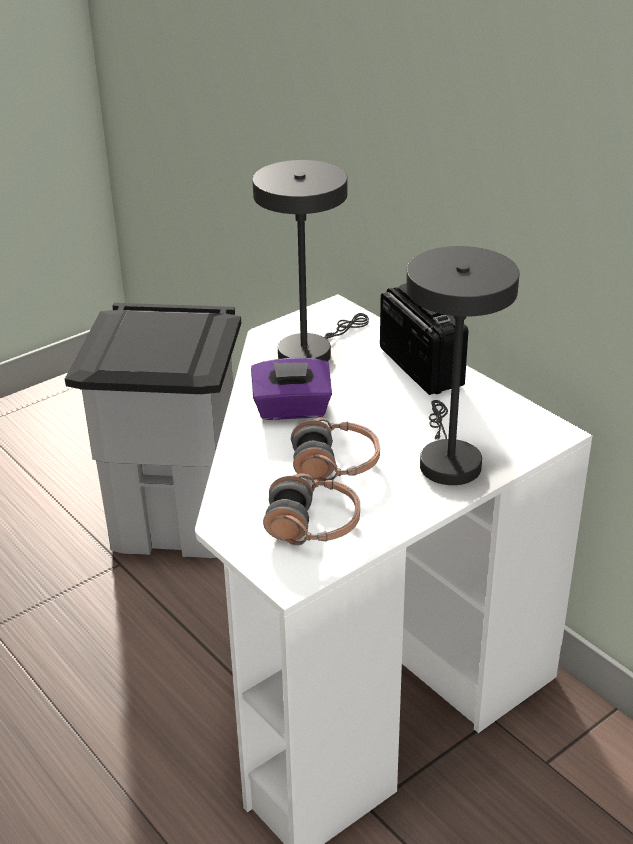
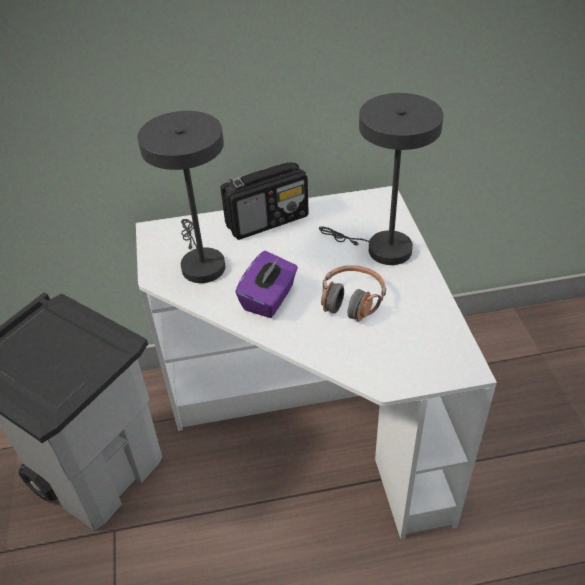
camera: 60 degrees left, 10 degrees up
headphones [263,473,360,546] -> none
radio [380,284,468,395] -> radio turned 150 degrees clockwise [220,162,309,240]

